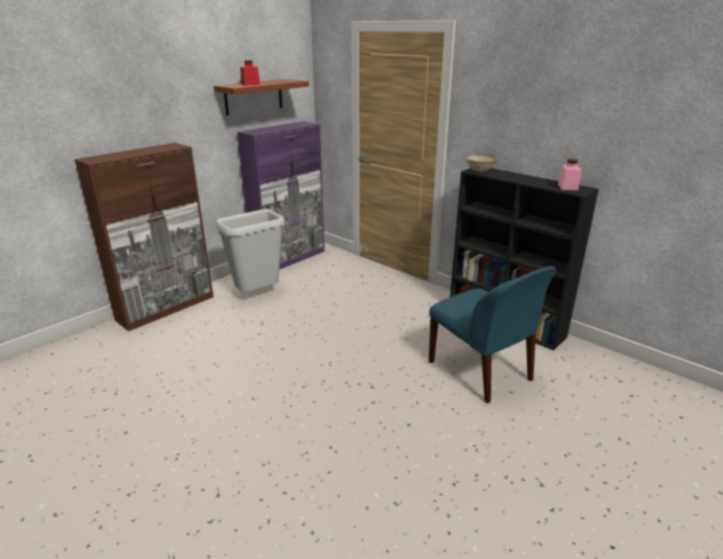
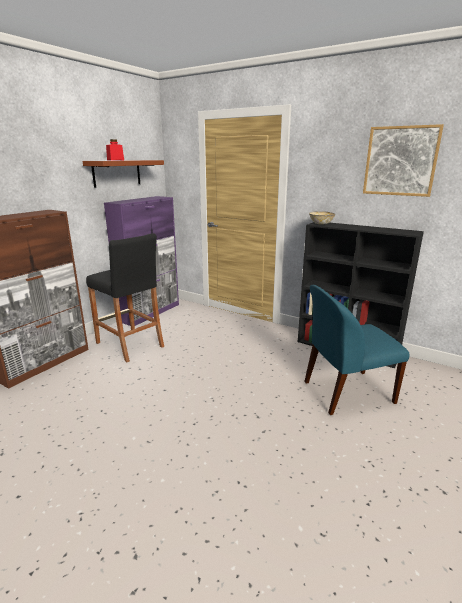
camera: 10 degrees left, 5 degrees down
grey trash can [216,209,285,292] -> black stool [86,233,164,362]
blue chair [429,266,556,404] -> blue chair turned 120 degrees clockwise [304,285,410,415]
pink jar [558,159,581,190] -> none
none -> picture [363,124,444,197]

